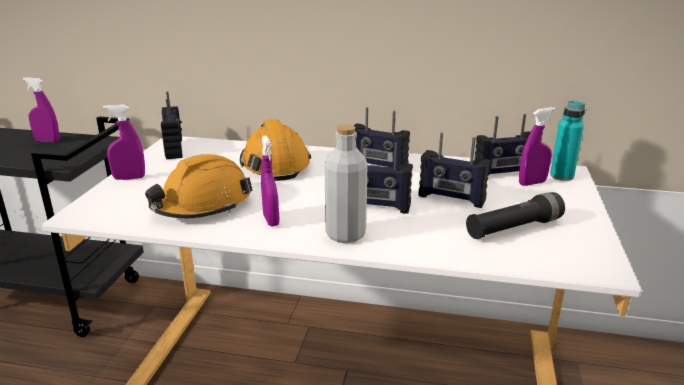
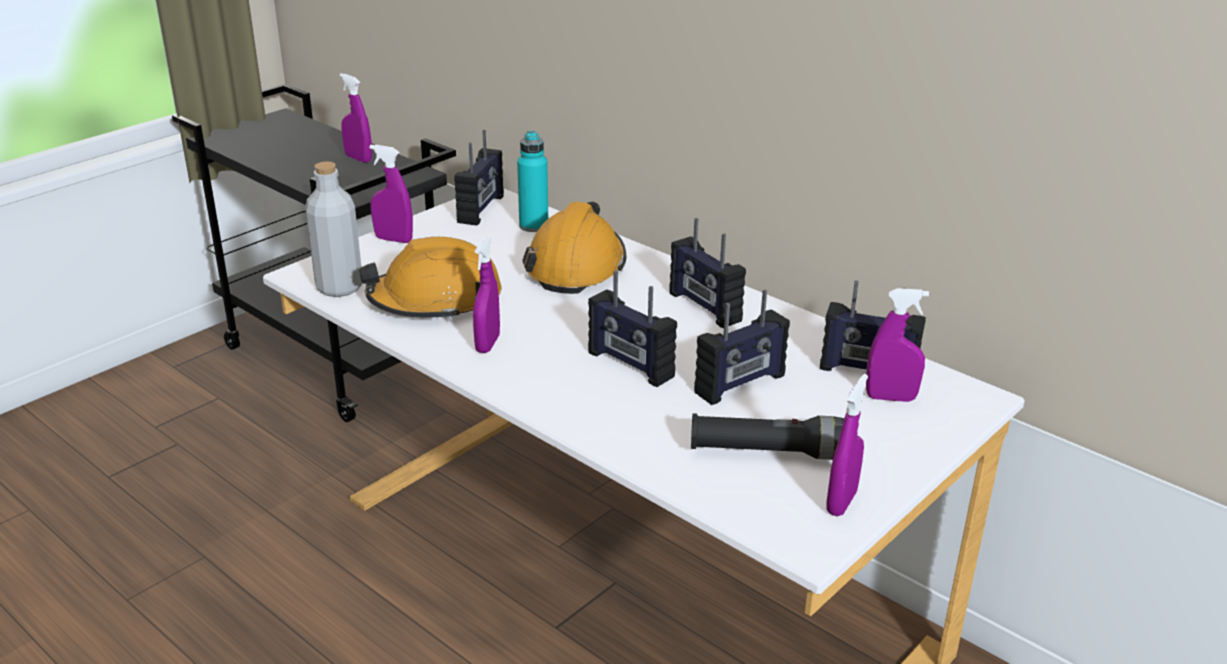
camera: 30 degrees right, 5 degrees up
grey bottle [325,124,368,243] -> grey bottle moved to [305,161,362,297]
radio [419,133,490,208] -> radio turned 90 degrees counterclockwise [694,290,790,405]
turquoise bottle [550,101,585,181] -> turquoise bottle moved to [517,131,548,232]
none -> purple spray bottle [826,374,868,516]

